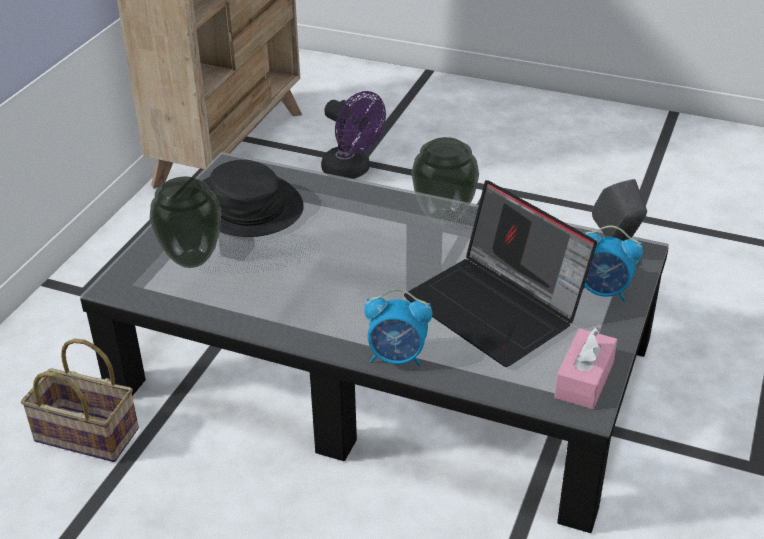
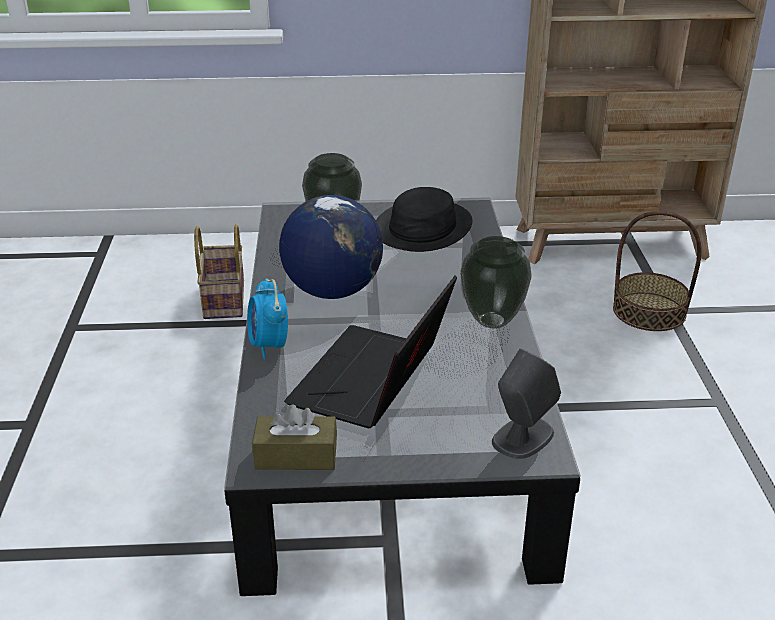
camera: 65 degrees right, 5 degrees down
purple fan [321,91,386,179] -> basket [613,211,702,331]
pink tissue box [554,327,617,409] -> brown tissue box [252,404,337,470]
alarm clock [582,226,643,302] -> none
none -> globe [279,195,383,299]

